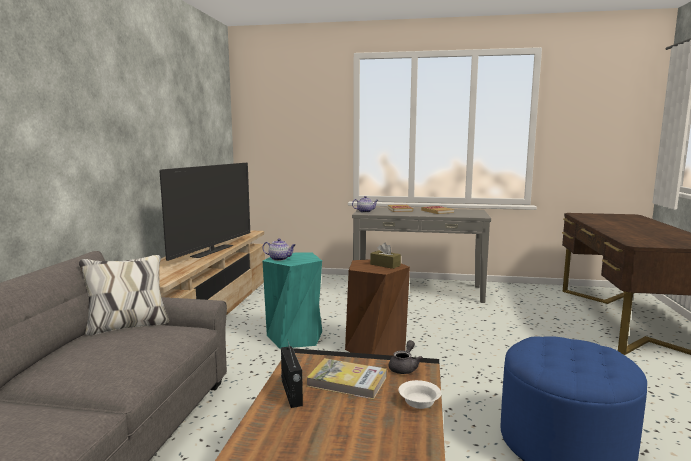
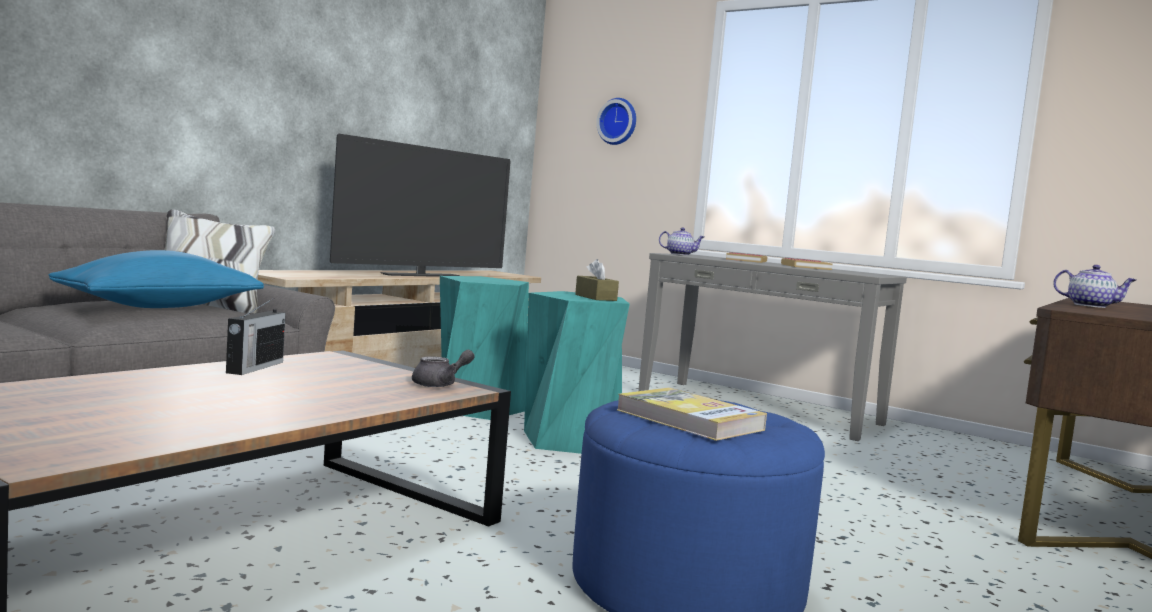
camera: 25 degrees right, 5 degrees down
teapot [262,238,296,261] -> teapot moved to [1054,265,1136,308]
book [307,358,387,400] -> book moved to [617,388,767,441]
brown stool [345,259,410,356] -> turquoise stool [524,291,630,454]
white bowl [398,380,441,409] -> none
none -> blue pillow [48,250,264,308]
none -> wall clock [596,98,636,145]

